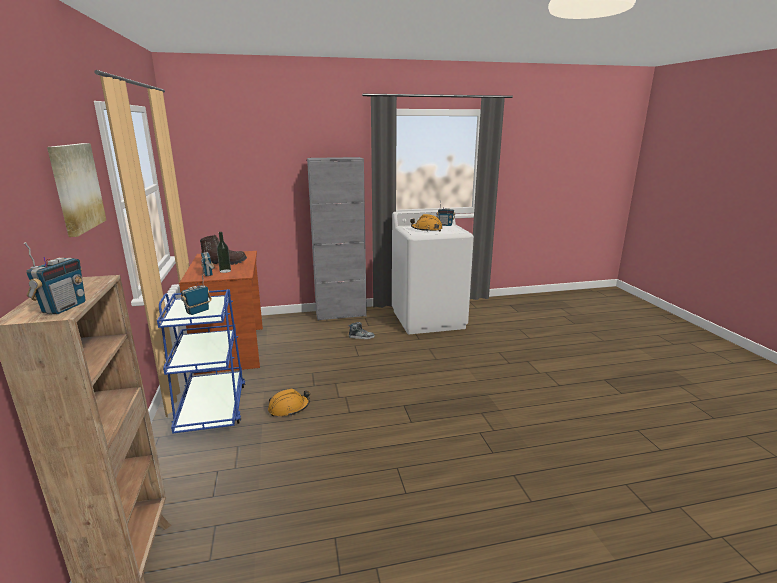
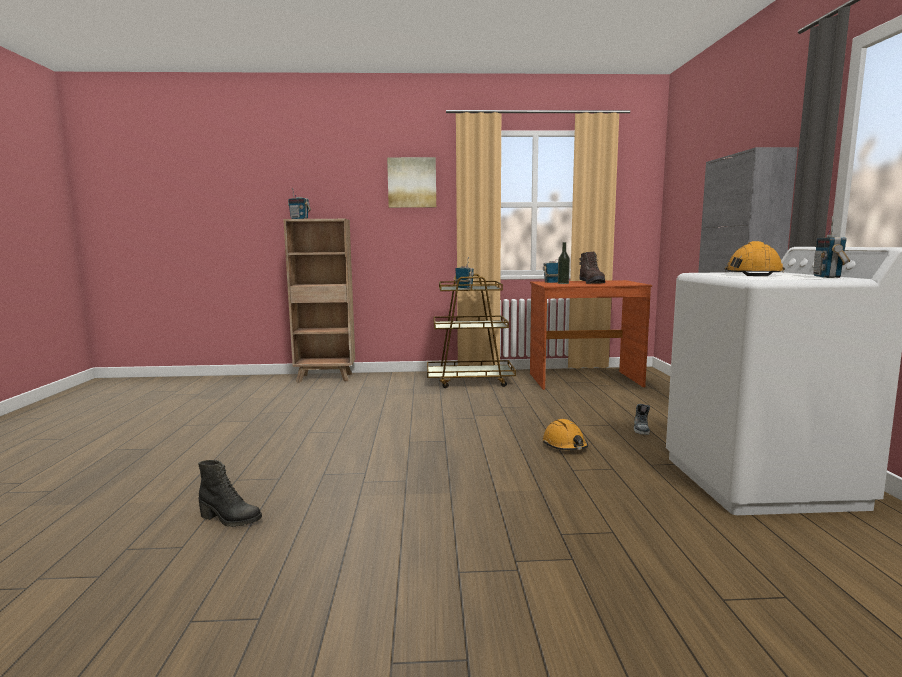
camera: 100 degrees right, 10 degrees down
blue cart [157,289,245,434] -> brown cart [427,274,516,388]
orange hard hat [268,388,310,416] -> orange hard hat moved to [543,419,588,450]
none -> black boot [198,460,262,527]

